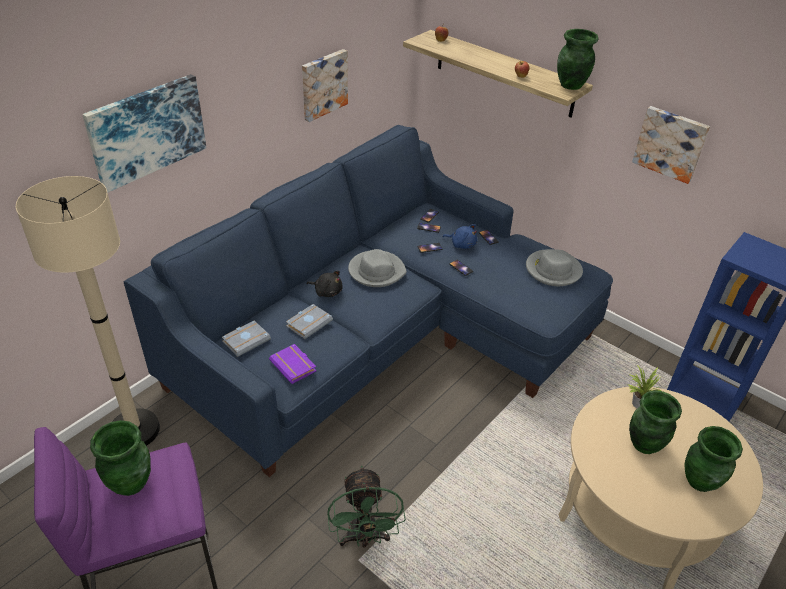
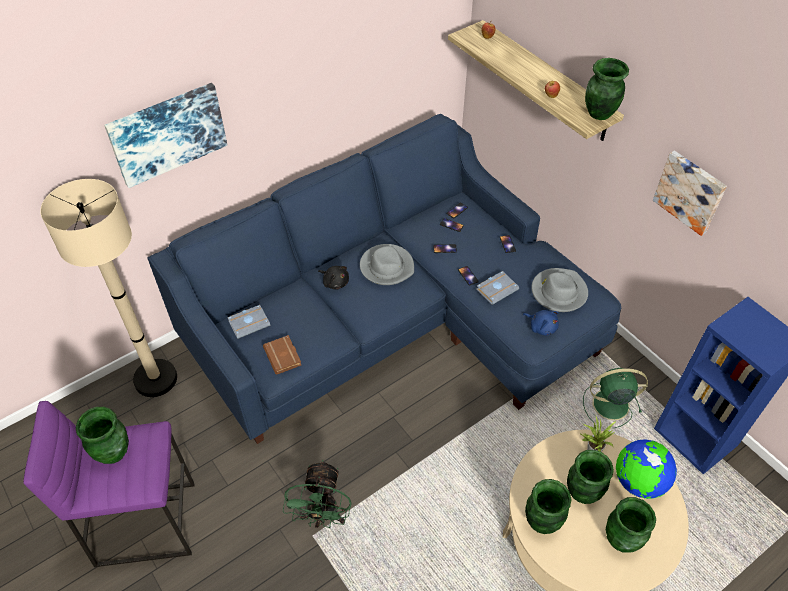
camera: 15 degrees right, 10 degrees up
purple book [269,344,317,384] -> brown book [263,335,302,374]
grey book [286,304,333,339] -> grey book moved to [476,271,519,305]
picture [302,49,348,122] -> none
blue plush toy [443,224,477,249] -> blue plush toy moved to [523,310,559,336]
none -> green vase [525,479,571,534]
none -> green fan [583,368,648,428]
none -> globe [616,439,677,499]

